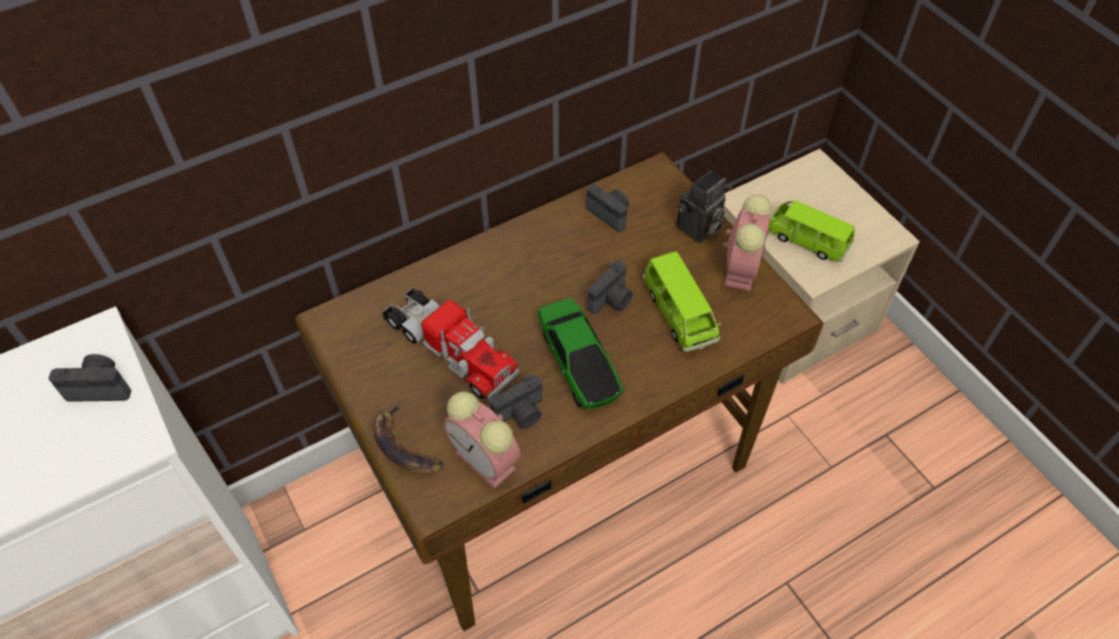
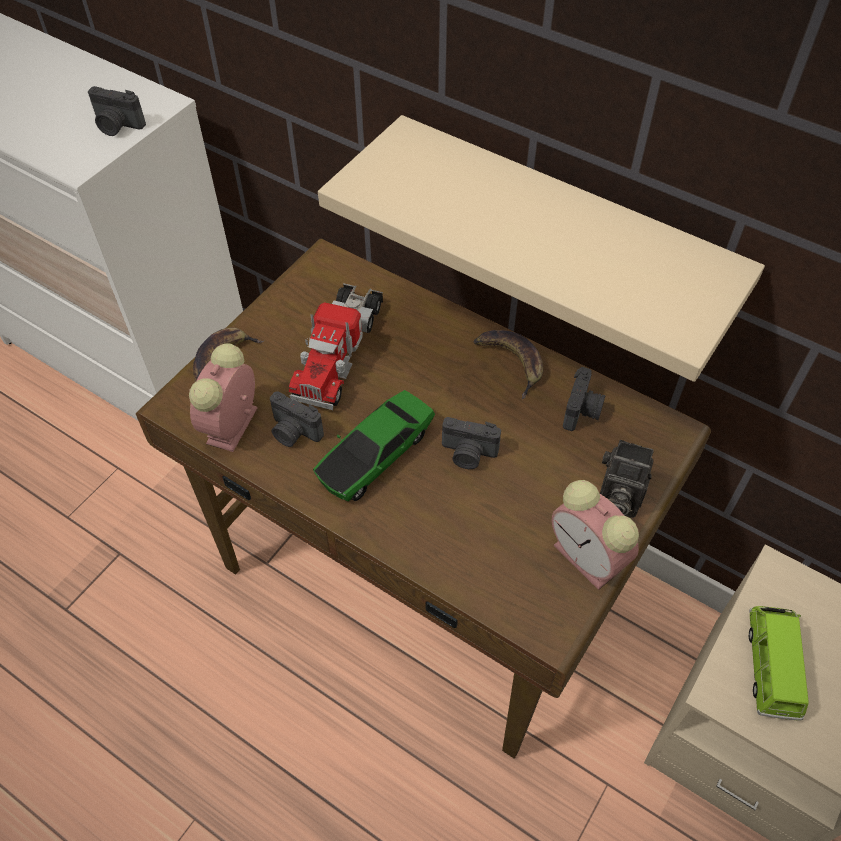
camera: 65 degrees right, 0 degrees up
camera [49,354,131,402] -> camera turned 135 degrees clockwise [88,86,146,136]
green toy car [643,251,721,352] -> none
alarm clock [723,194,772,291] -> alarm clock turned 60 degrees clockwise [552,480,639,590]
none -> beige shelf [318,115,765,382]
none -> banana [473,330,544,399]

